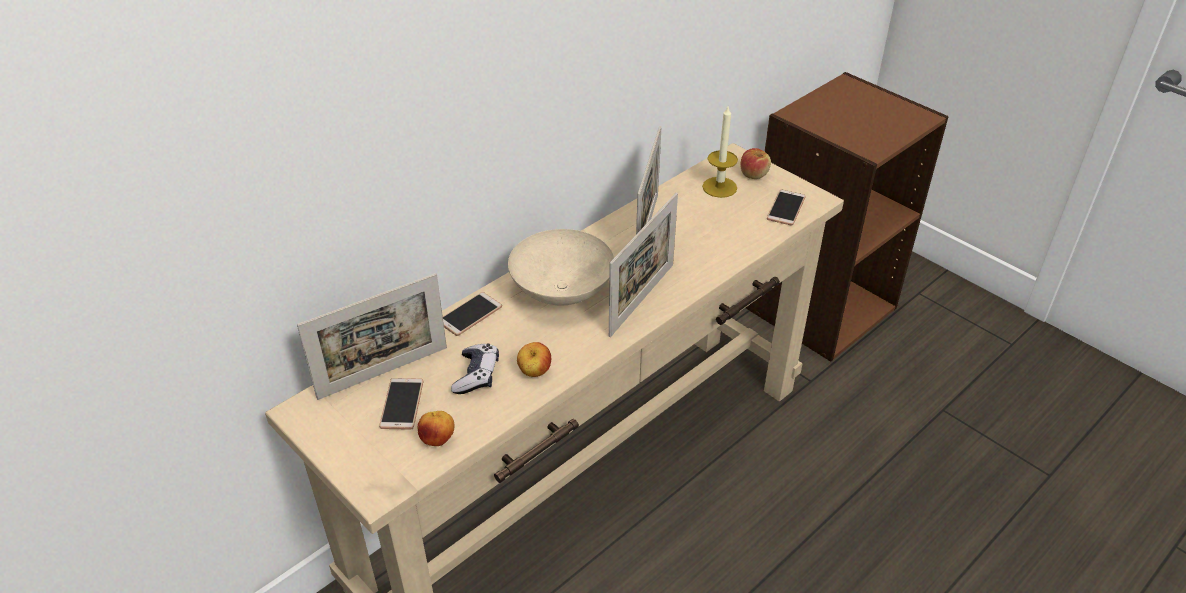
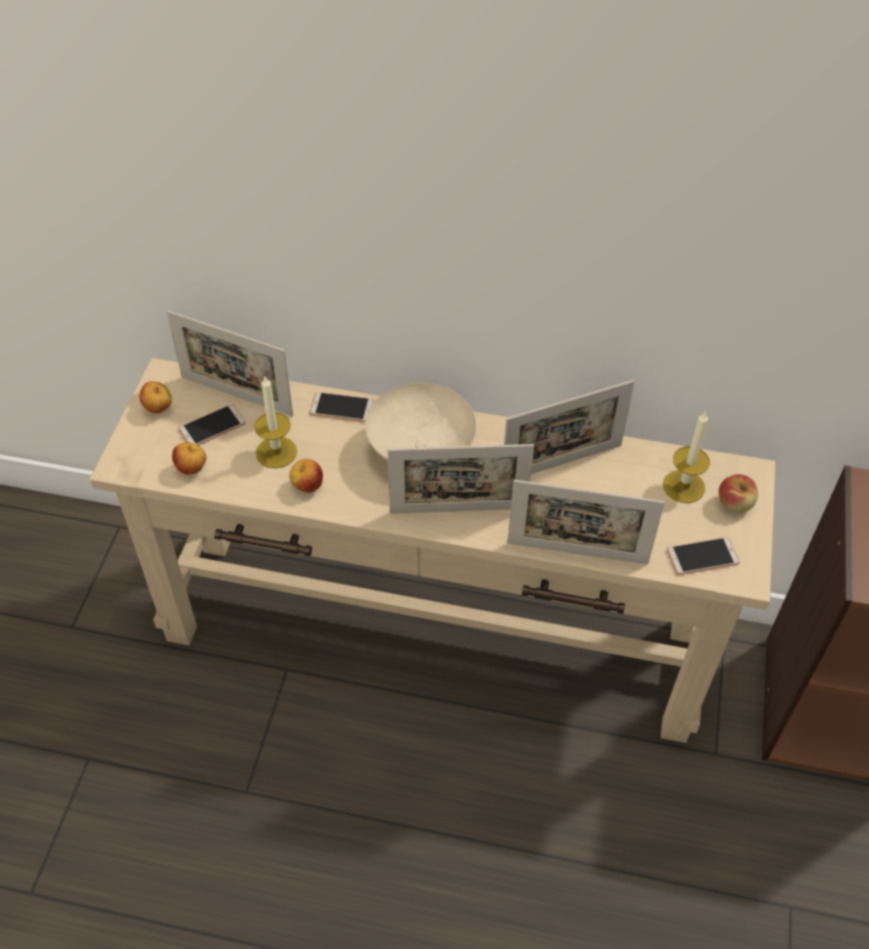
camera: 55 degrees right, 10 degrees up
game controller [451,344,499,394] -> candle [254,377,297,468]
none -> apple [140,381,172,413]
none -> picture frame [507,480,665,565]

